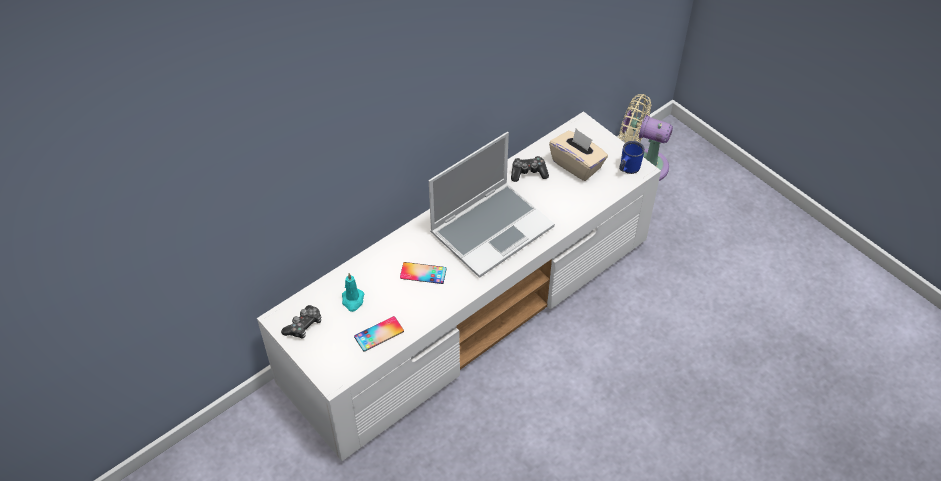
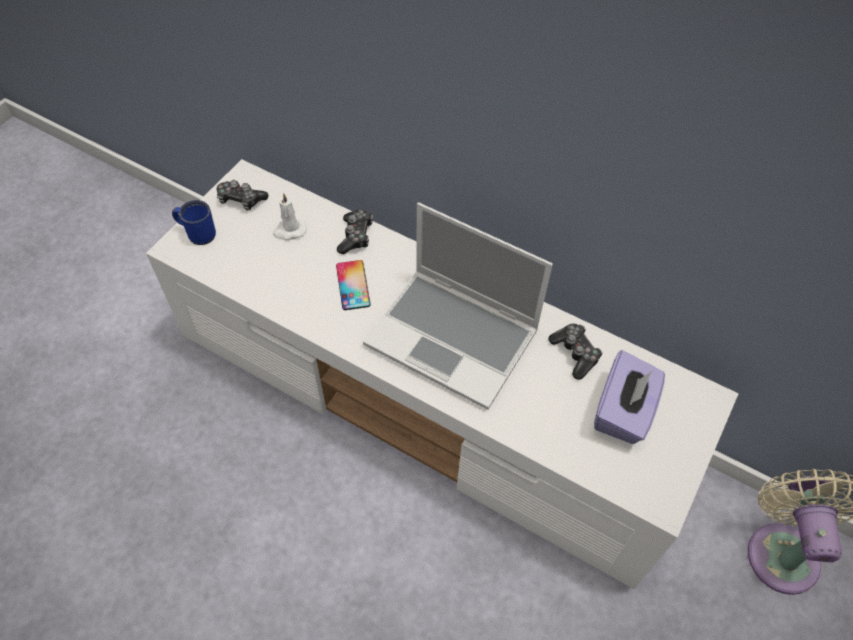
camera: 70 degrees right, 5 degrees up
turquoise candle [342,273,364,312] -> white candle [273,193,307,240]
phone [354,316,404,352] -> none
beige tissue box [549,129,608,181] -> purple tissue box [594,350,665,444]
blue mug [619,141,645,174] -> blue mug moved to [172,200,216,245]
none -> game controller [337,209,373,254]

